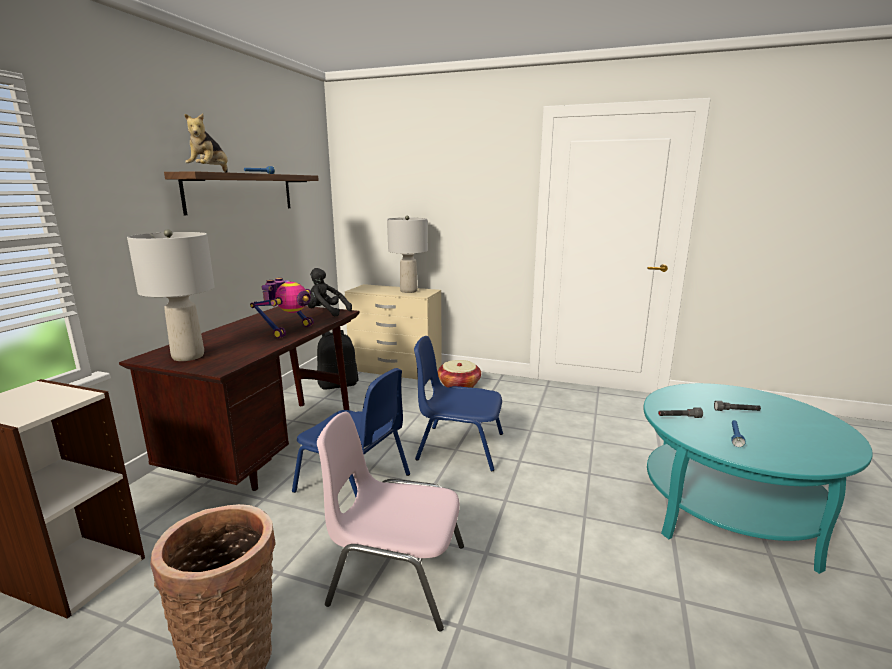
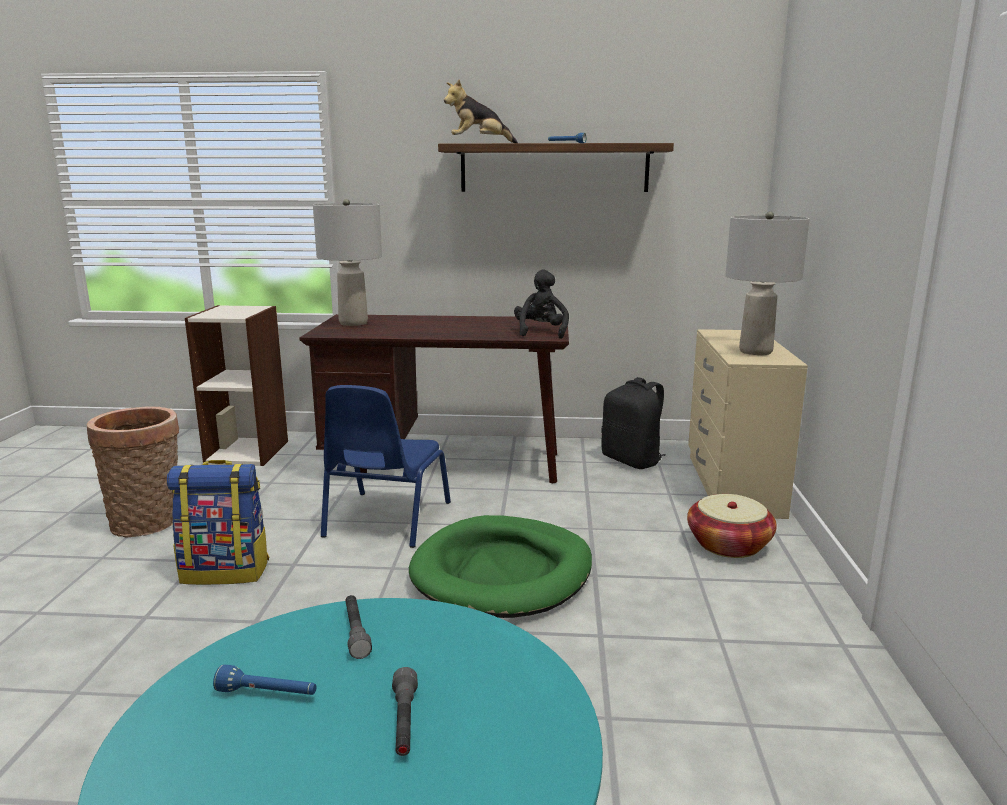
camera: 75 degrees right, 0 degrees up
toy robot [250,278,314,339] -> none
pink chair [317,412,464,632] -> backpack [167,460,269,585]
blue chair [414,336,503,471] -> green dog bed [409,515,592,618]

